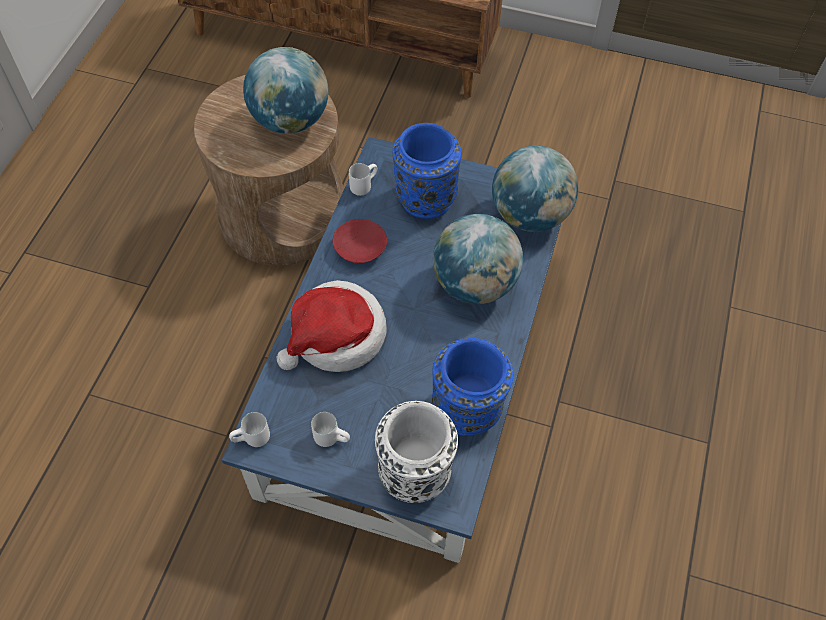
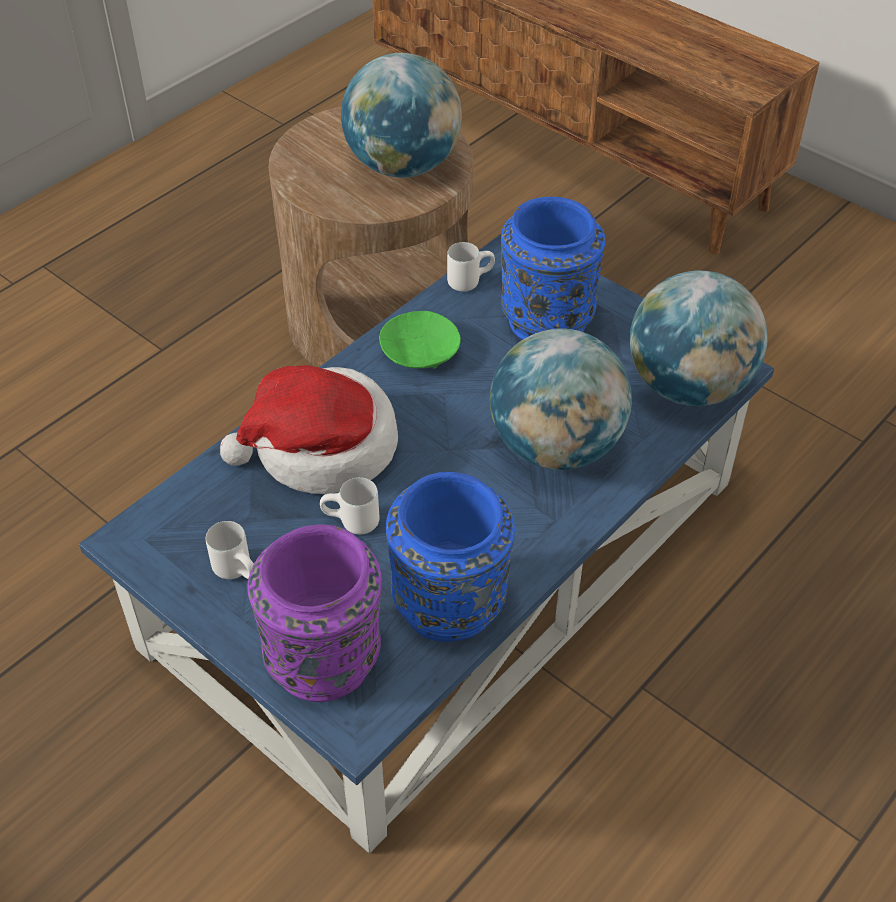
camera: 25 degrees right, 10 degrees down
white mug [229,412,270,447] -> white mug moved to [320,477,379,534]
red bowl [333,219,387,263] -> green bowl [379,311,461,369]
white vase [375,401,458,503] -> purple vase [248,524,382,702]

